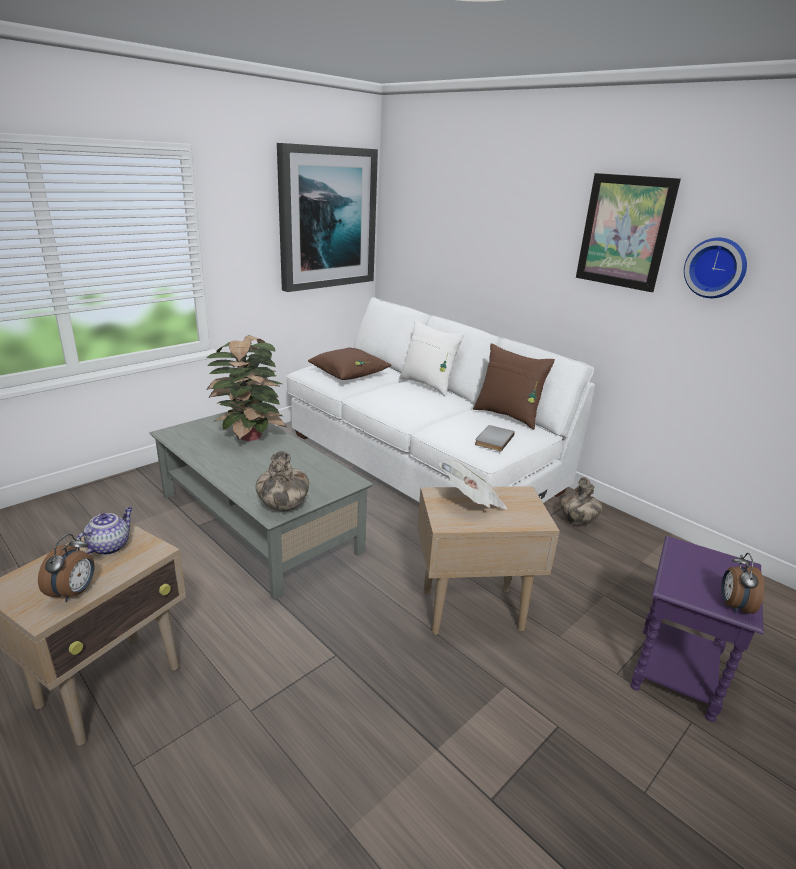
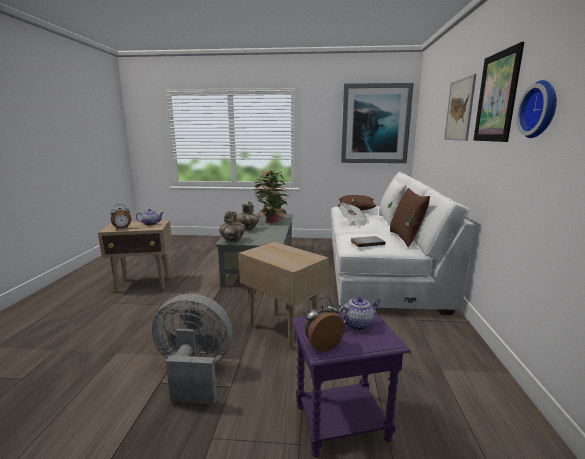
camera: 50 degrees right, 10 degrees down
newspaper [438,460,508,509] -> newspaper moved to [339,203,369,226]
vase [561,477,602,526] -> vase moved to [236,201,259,230]
none -> grey fan [152,294,232,404]
none -> teapot [337,297,381,330]
none -> picture [444,74,476,141]

